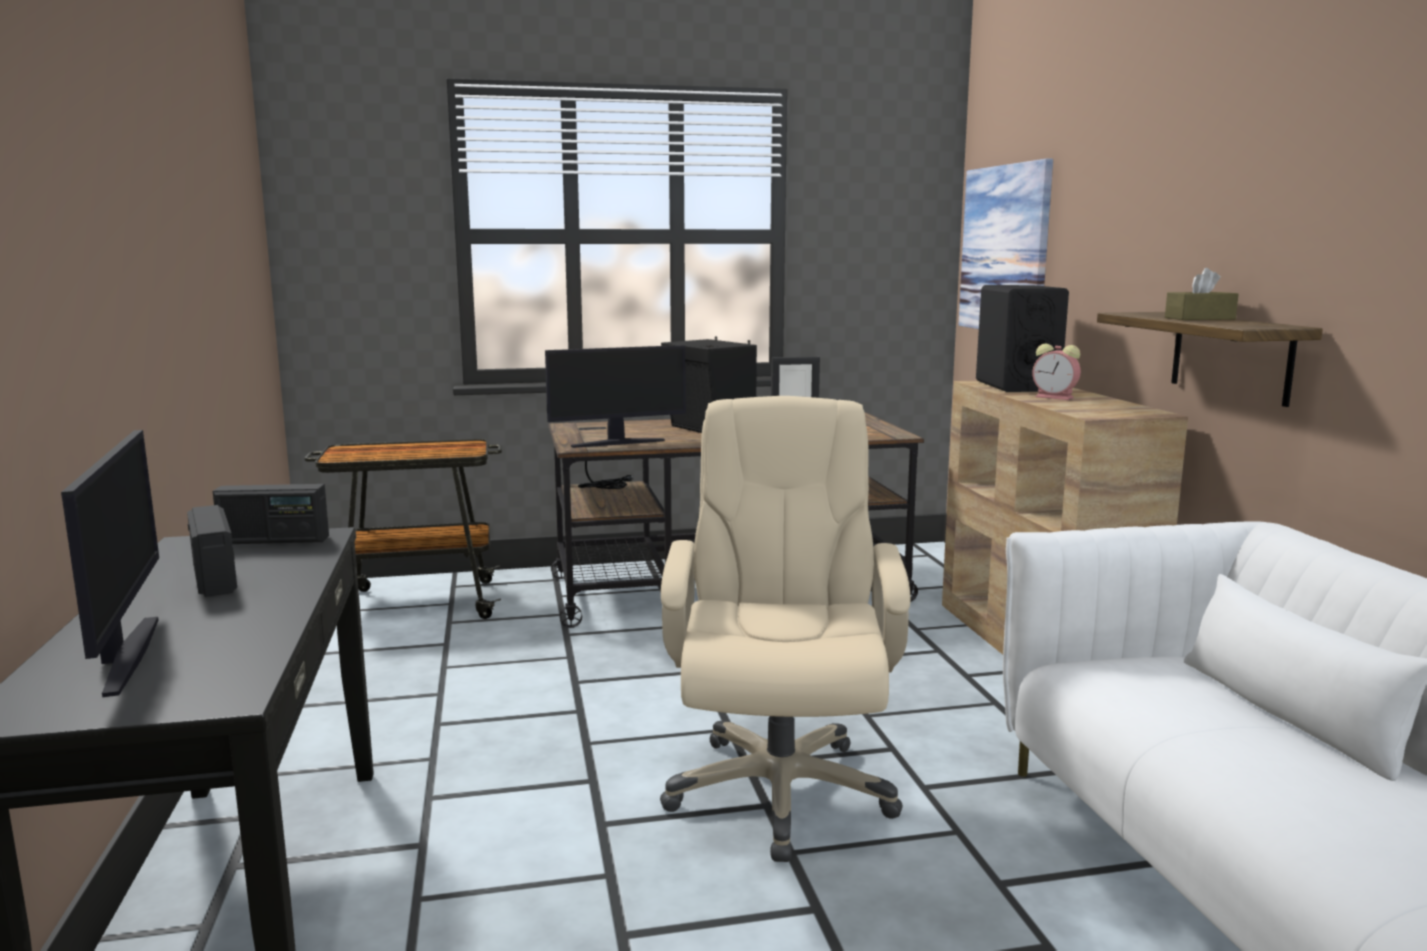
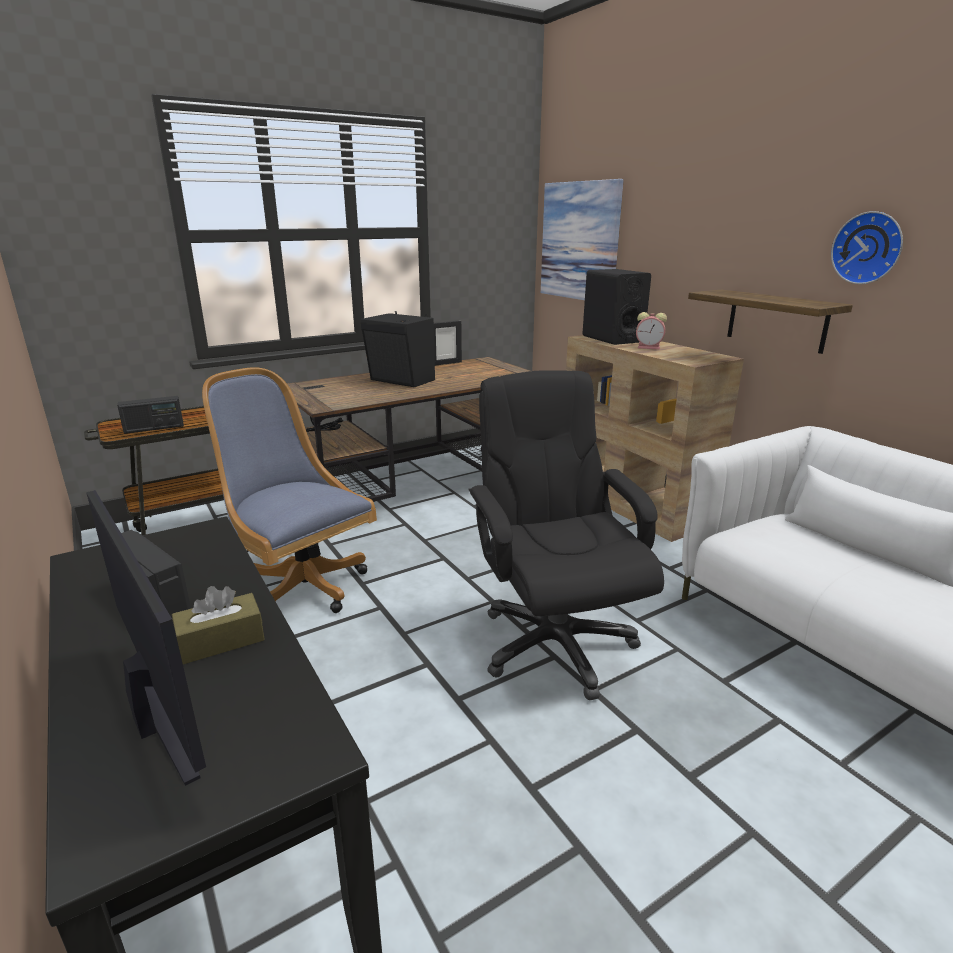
camera: 20 degrees left, 10 degrees up
radio [213,484,329,544] -> radio moved to [117,396,184,434]
monitor [545,345,686,448] -> none
beige office chair [660,396,911,862] -> black office chair [468,370,664,701]
brown tissue box [1165,268,1239,320] -> brown tissue box moved to [172,586,265,664]
none -> blue office chair [202,367,377,613]
none -> wall clock [831,211,903,284]

